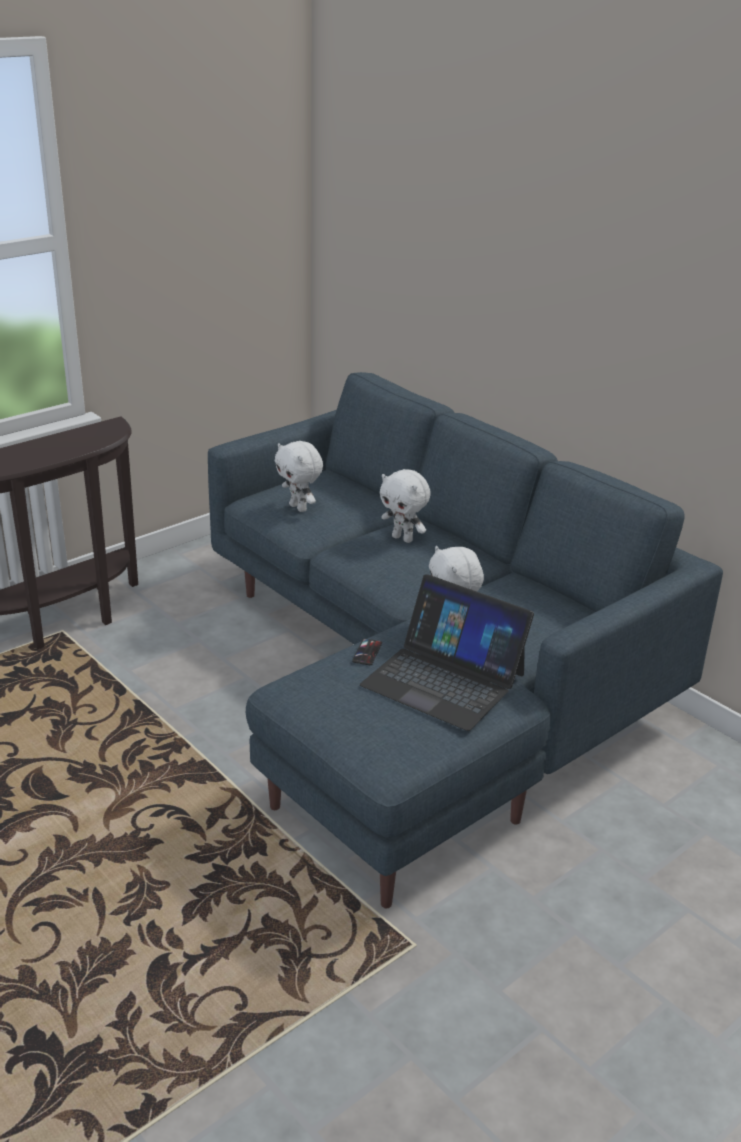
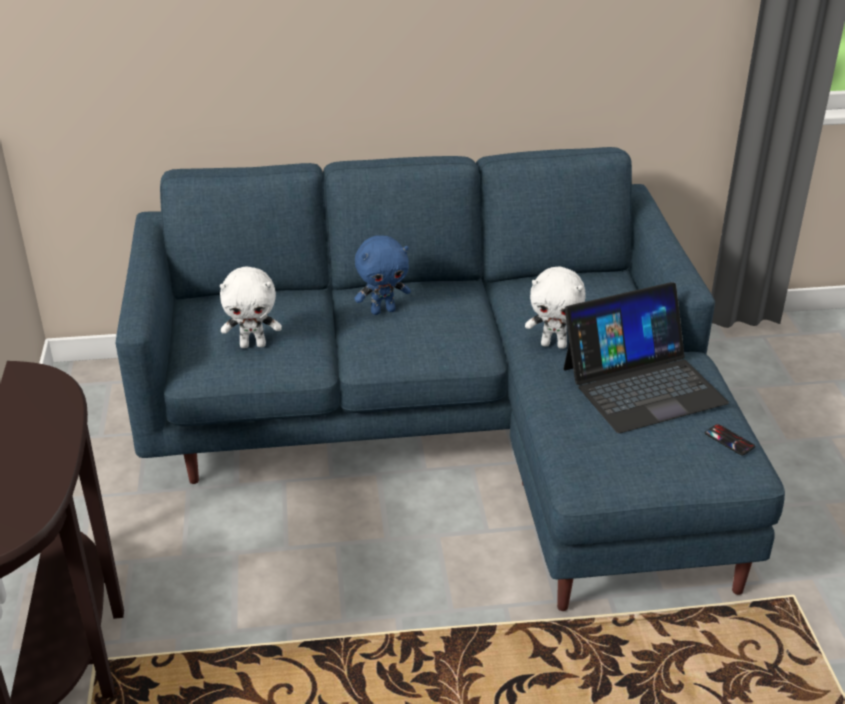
camera: 55 degrees left, 5 degrees up
phone [352,638,382,665] -> phone moved to [705,424,755,456]
white plush toy [380,469,431,543] -> blue plush toy [354,235,411,315]

